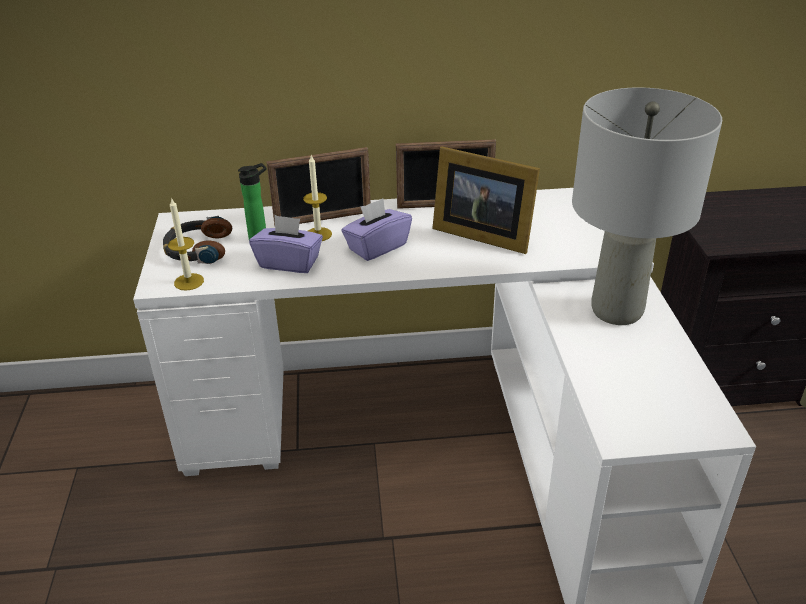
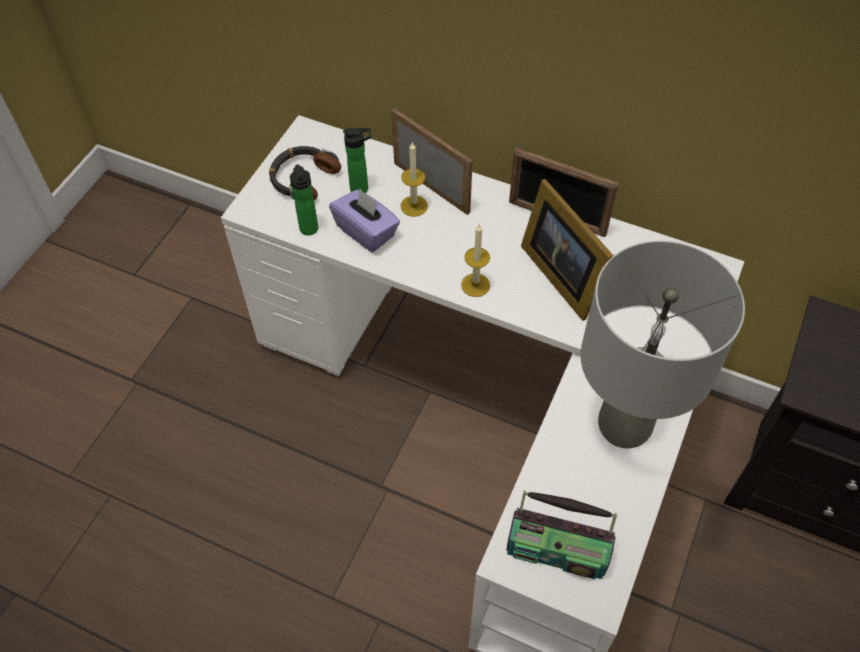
camera: 30 degrees right, 20 degrees up
candle [168,197,204,291] -> candle moved to [461,224,490,297]
picture frame [266,147,371,225] -> picture frame turned 150 degrees counterclockwise [391,108,473,215]
purple tissue box [341,198,412,261] -> none
none -> bottle [290,165,318,236]
none -> radio [506,490,617,579]

